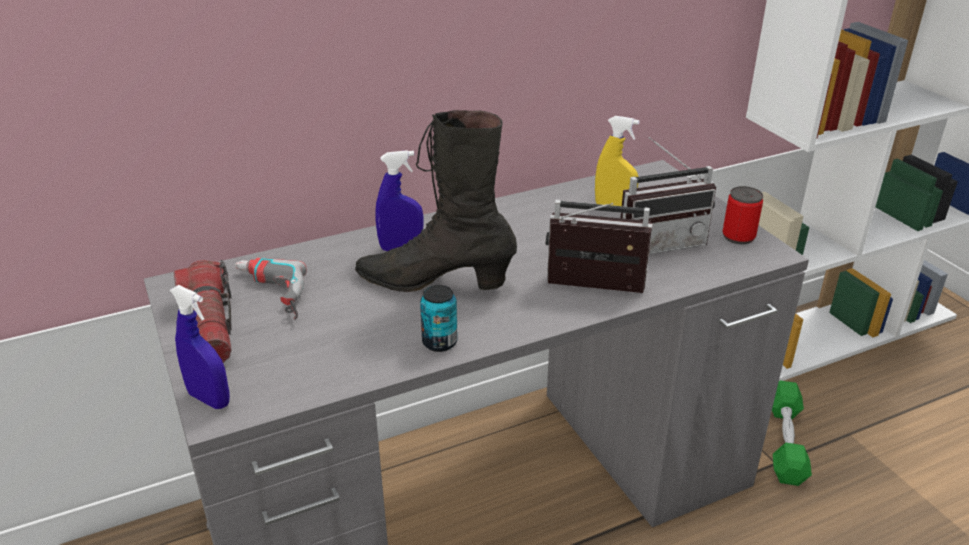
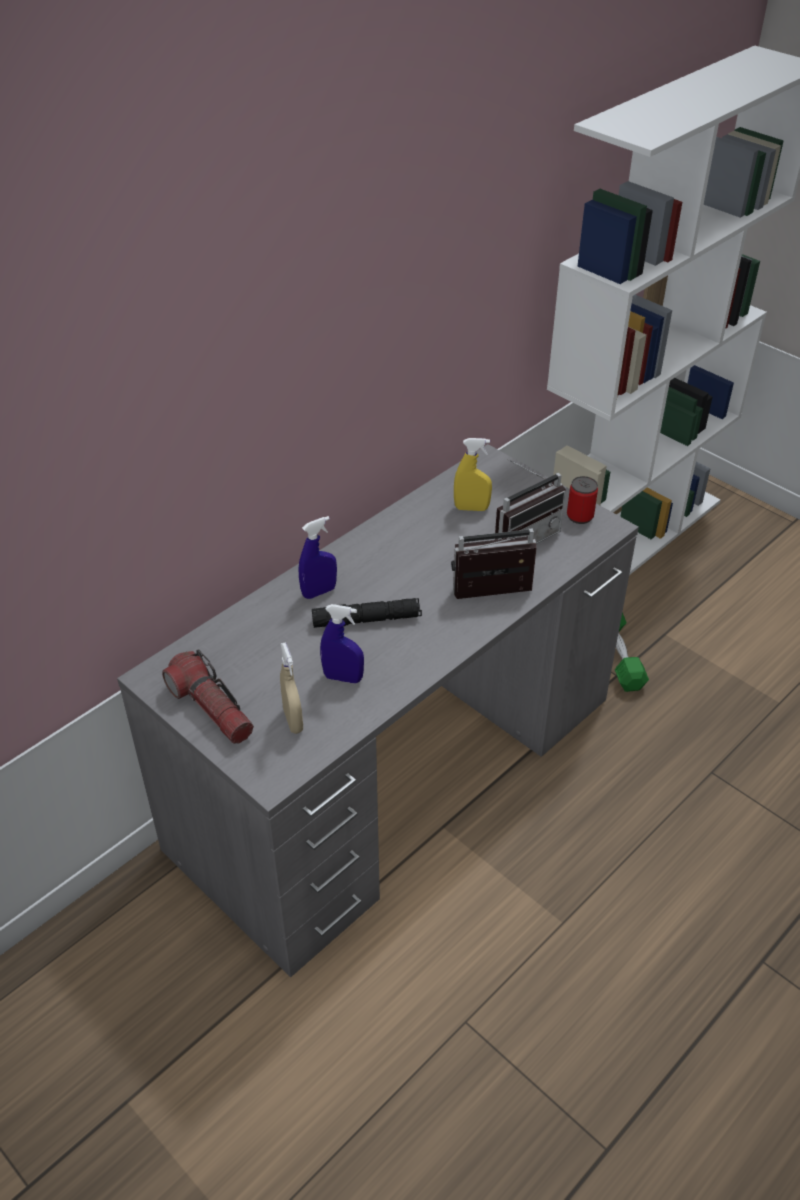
camera: 20 degrees left, 10 degrees up
blue spray bottle [170,285,230,409] -> blue spray bottle moved to [320,604,364,683]
power drill [234,258,307,320] -> none
black boot [355,110,517,292] -> black flashlight [312,598,422,628]
can [420,285,458,352] -> none
none -> beige spray bottle [280,642,303,734]

